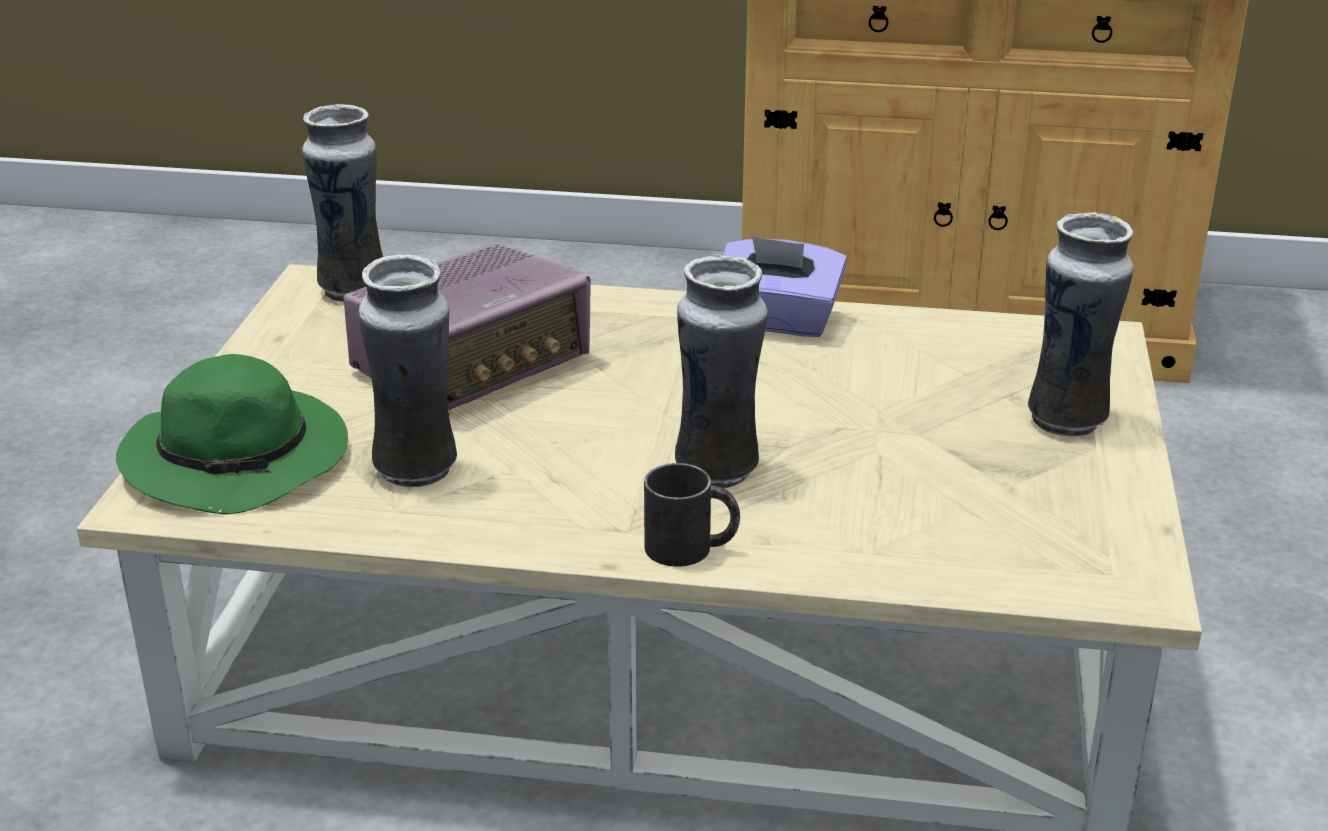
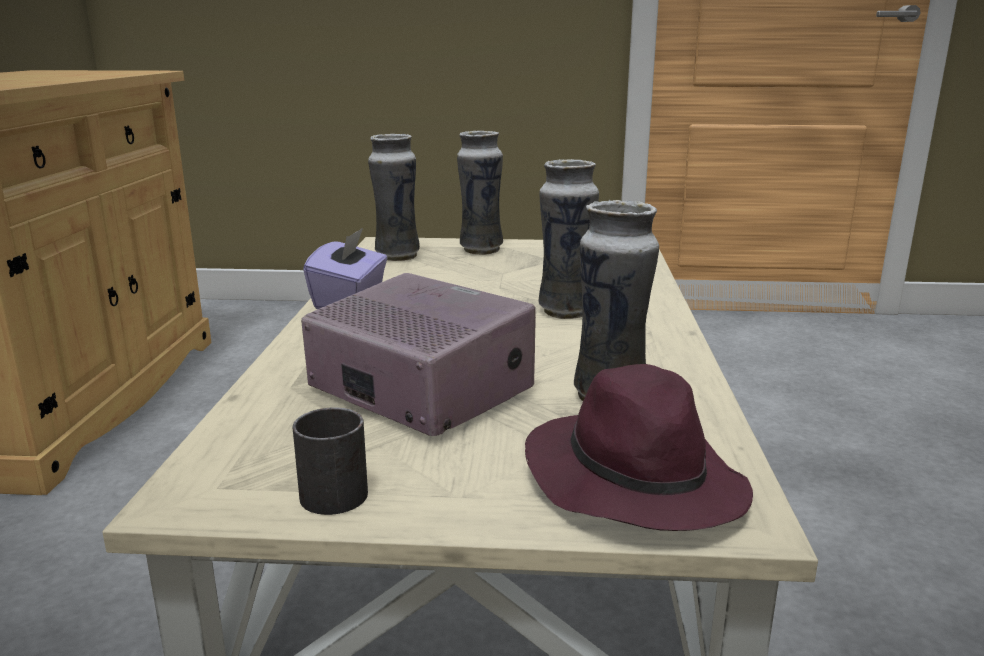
camera: 95 degrees left, 10 degrees down
green hat [116,354,348,514] -> purple hat [525,364,753,531]
vase [302,104,383,302] -> vase moved to [368,134,420,261]
black mug [644,463,740,567] -> black mug moved to [292,408,368,515]

